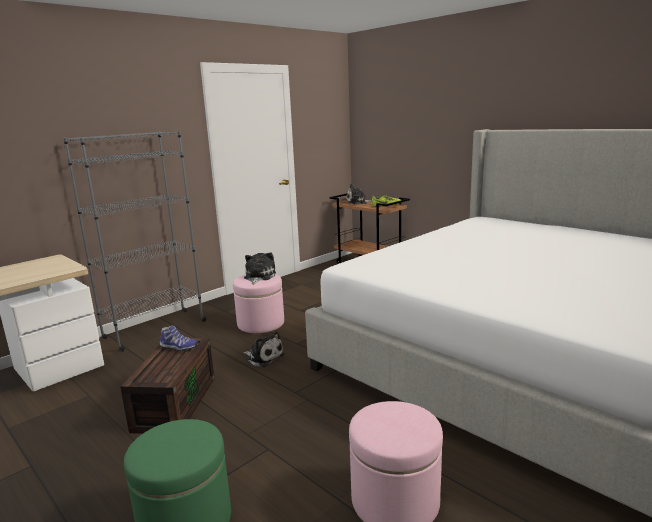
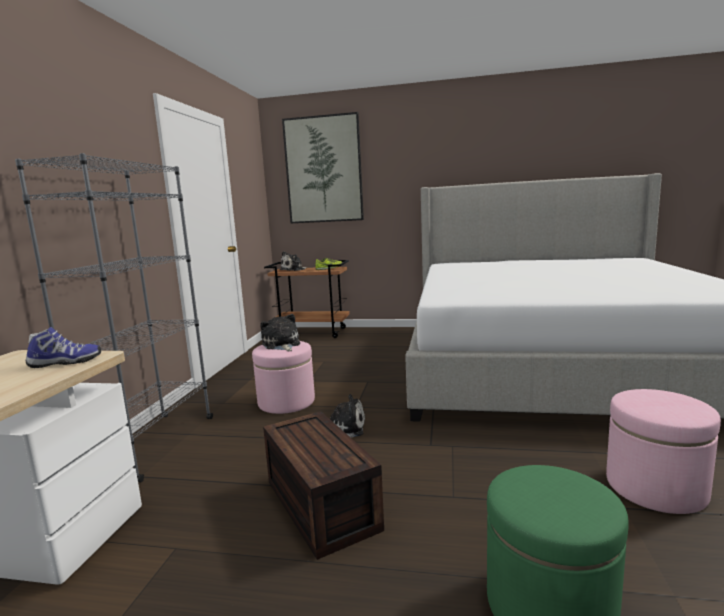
camera: 35 degrees left, 5 degrees down
shoe [160,325,198,352] -> shoe moved to [26,327,101,368]
none -> picture [282,112,364,223]

